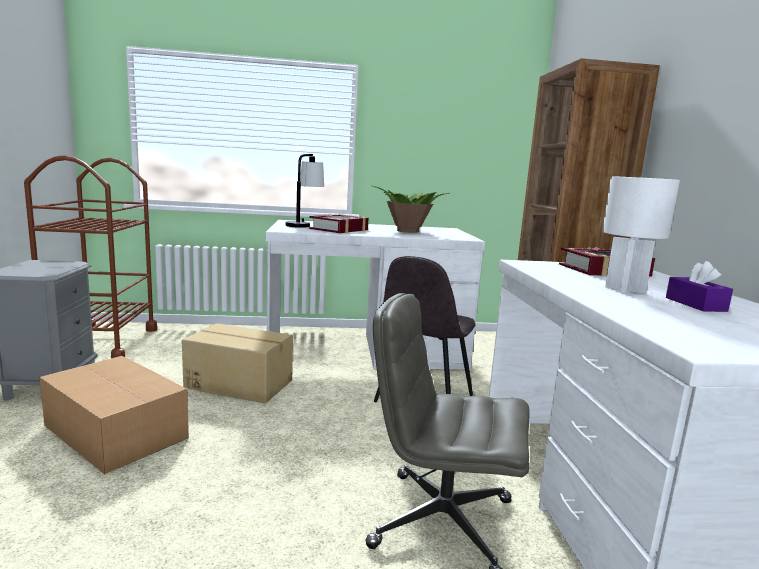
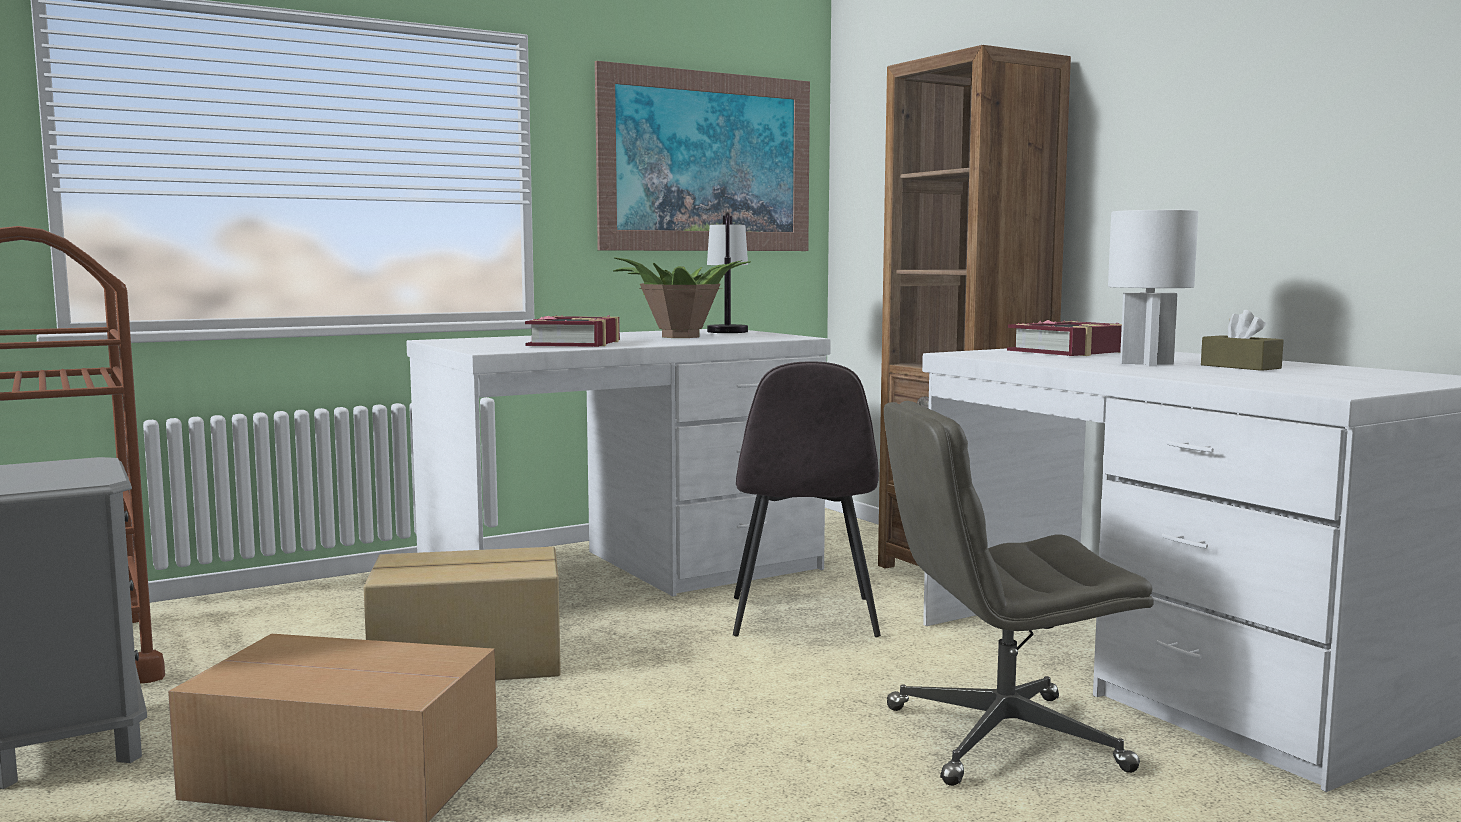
camera: 25 degrees left, 5 degrees down
table lamp [286,154,324,228] -> table lamp moved to [707,211,748,333]
purple tissue box [666,261,733,312] -> brown tissue box [1201,310,1284,371]
none -> picture [595,61,810,251]

